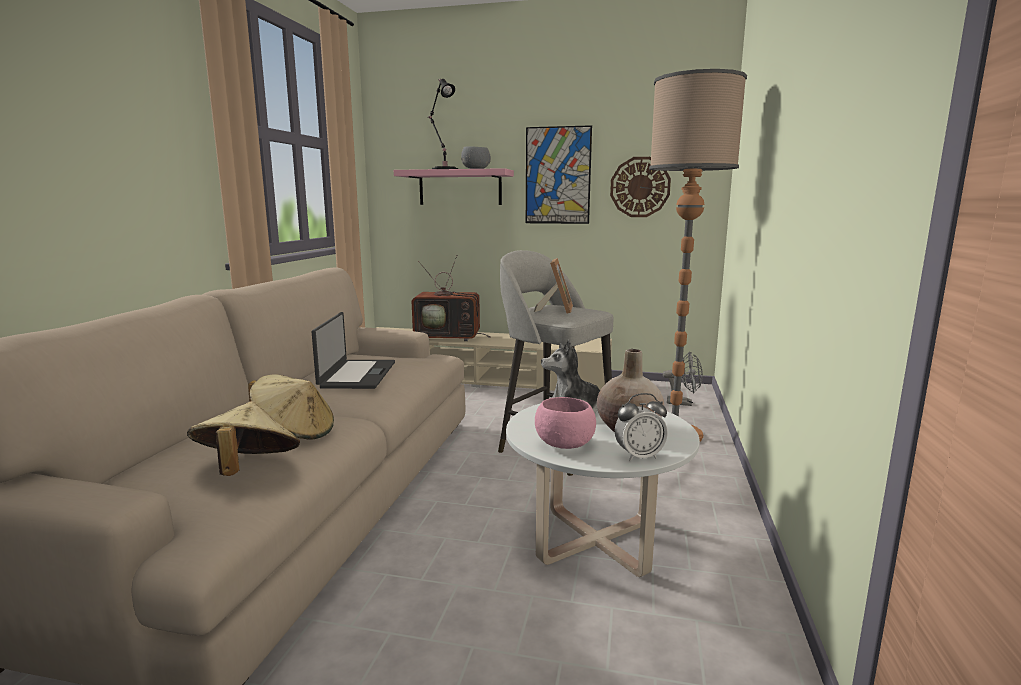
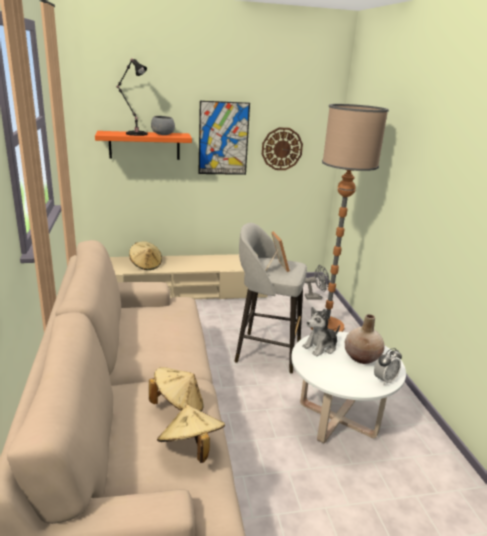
camera: 25 degrees left, 10 degrees up
laptop [312,312,395,389] -> none
pink shelf [394,168,514,205] -> orange shelf [95,131,192,160]
television [412,256,491,341] -> beige hat [129,242,162,270]
pink bowl [535,397,596,449] -> none

